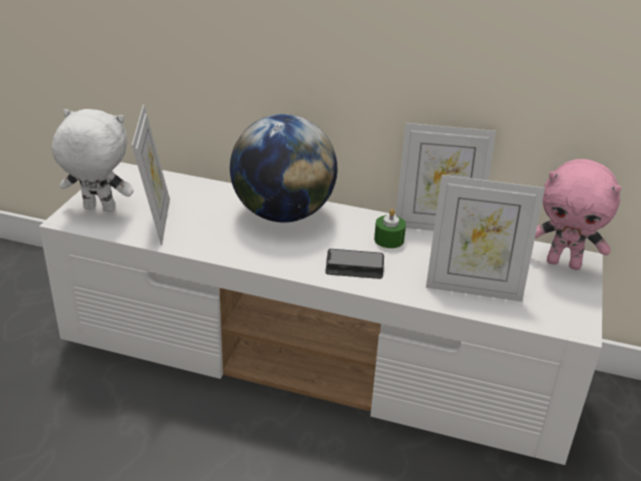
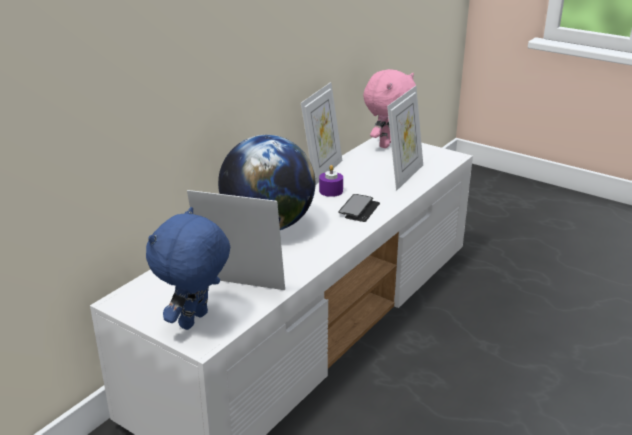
camera: 70 degrees left, 5 degrees down
white plush toy [52,109,133,212] -> blue plush toy [146,207,230,330]
green candle [374,209,406,248] -> purple candle [319,165,343,197]

